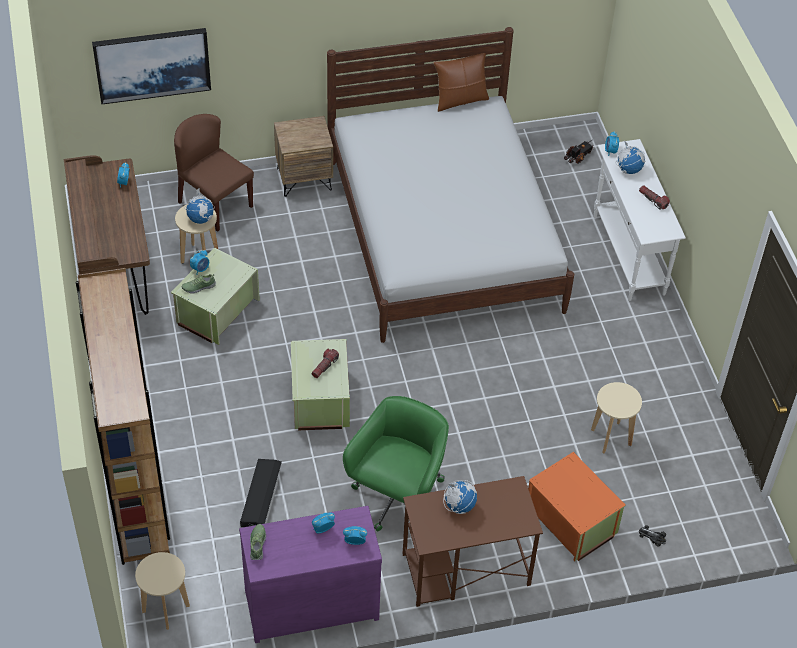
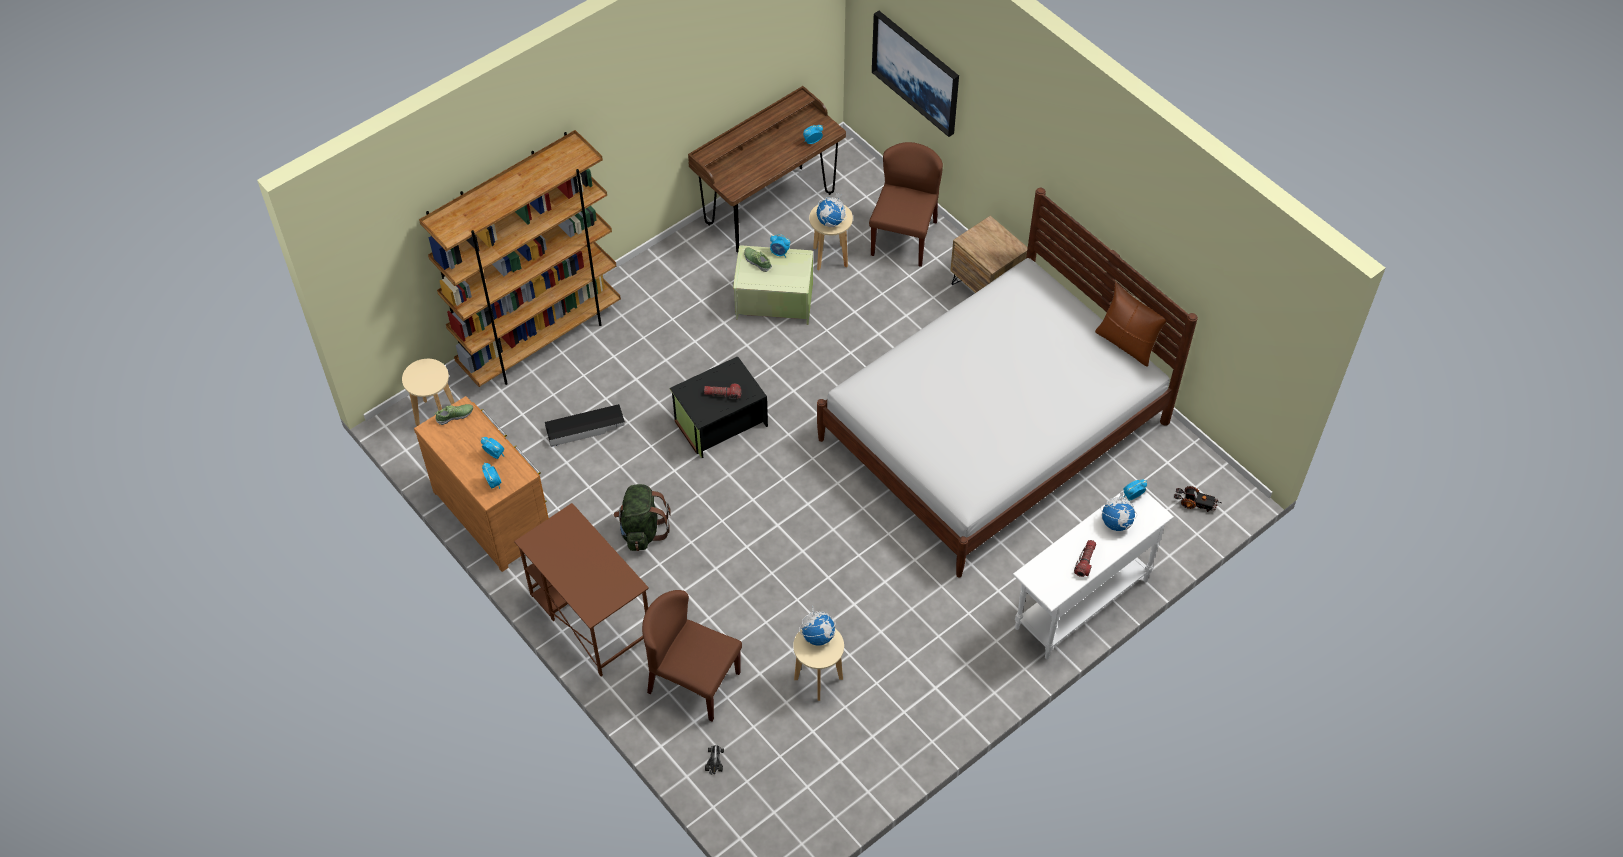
camera: 65 degrees right, 5 degrees up
purple dresser [239,506,382,643] -> brown dresser [414,396,549,572]
green storage box [291,339,350,430] -> black storage box [670,357,768,458]
green office chair [343,396,449,531] -> green backpack [614,484,671,551]
globe [443,480,477,514] -> globe moved to [799,605,836,645]
orange storage box [528,452,626,561] -> brown chair [642,590,742,722]

